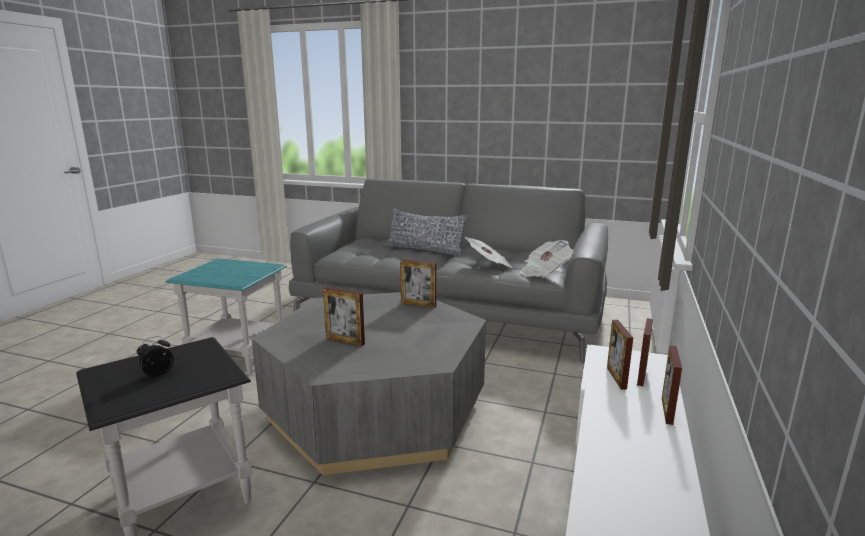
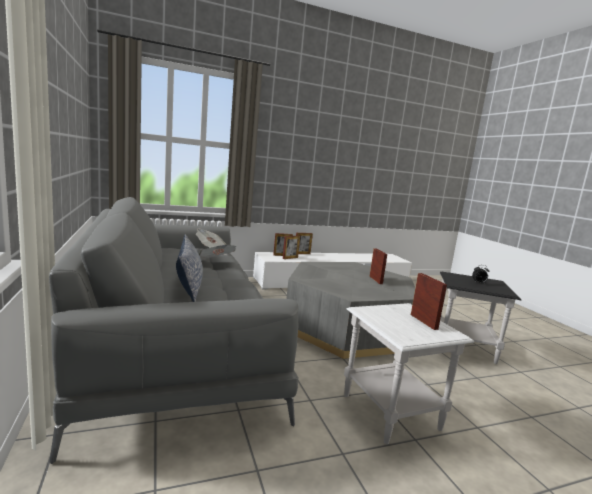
camera: 130 degrees left, 5 degrees down
turquoise side table [165,259,287,375] -> white side table [344,303,474,444]
picture frame [400,259,437,308] -> picture frame moved to [411,273,447,330]

